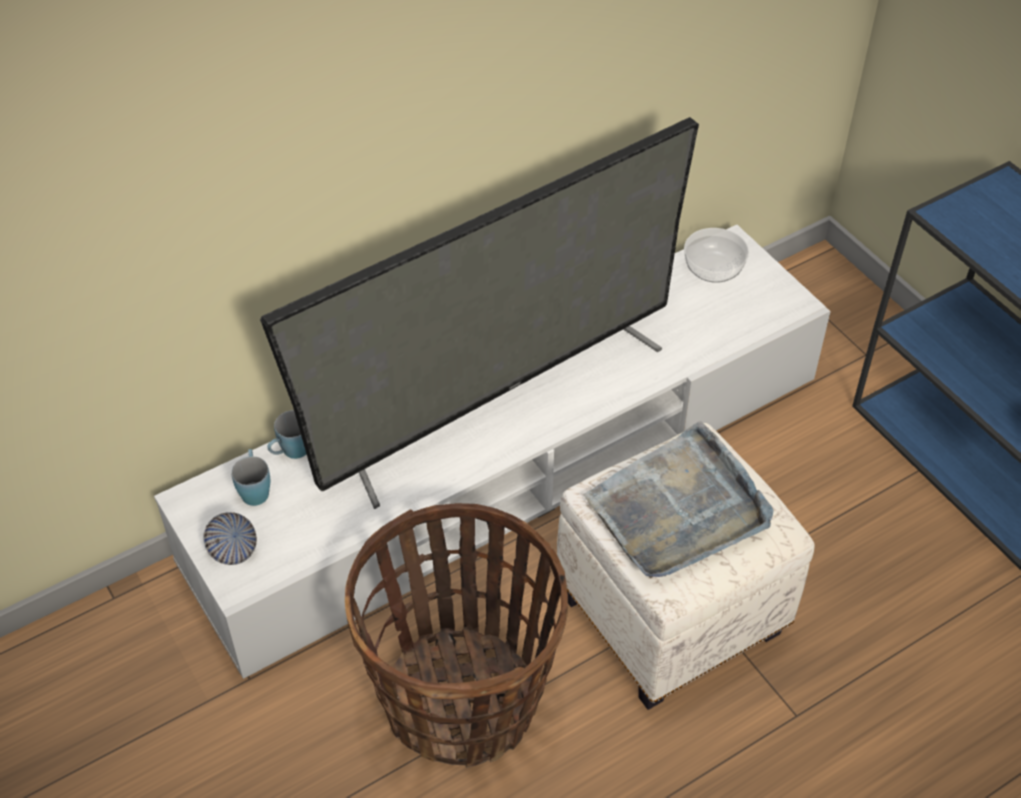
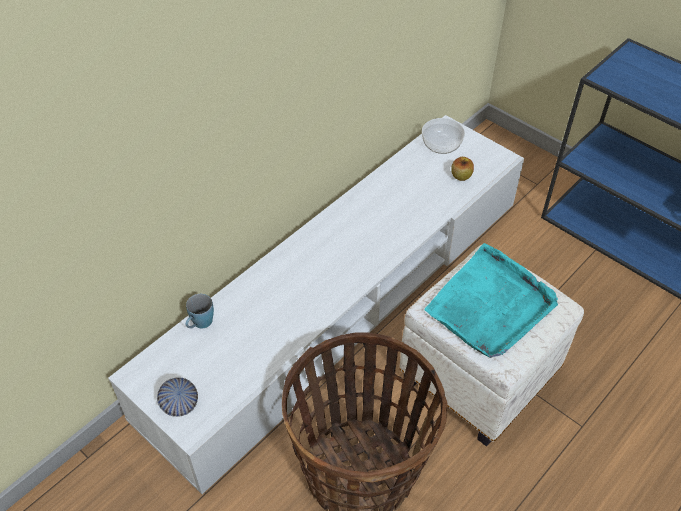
camera: 15 degrees left, 0 degrees up
blue mug [231,449,270,506] -> none
television [260,117,699,509] -> none
grey tray [584,421,773,578] -> turquoise tray [424,243,558,358]
none -> apple [451,157,474,181]

